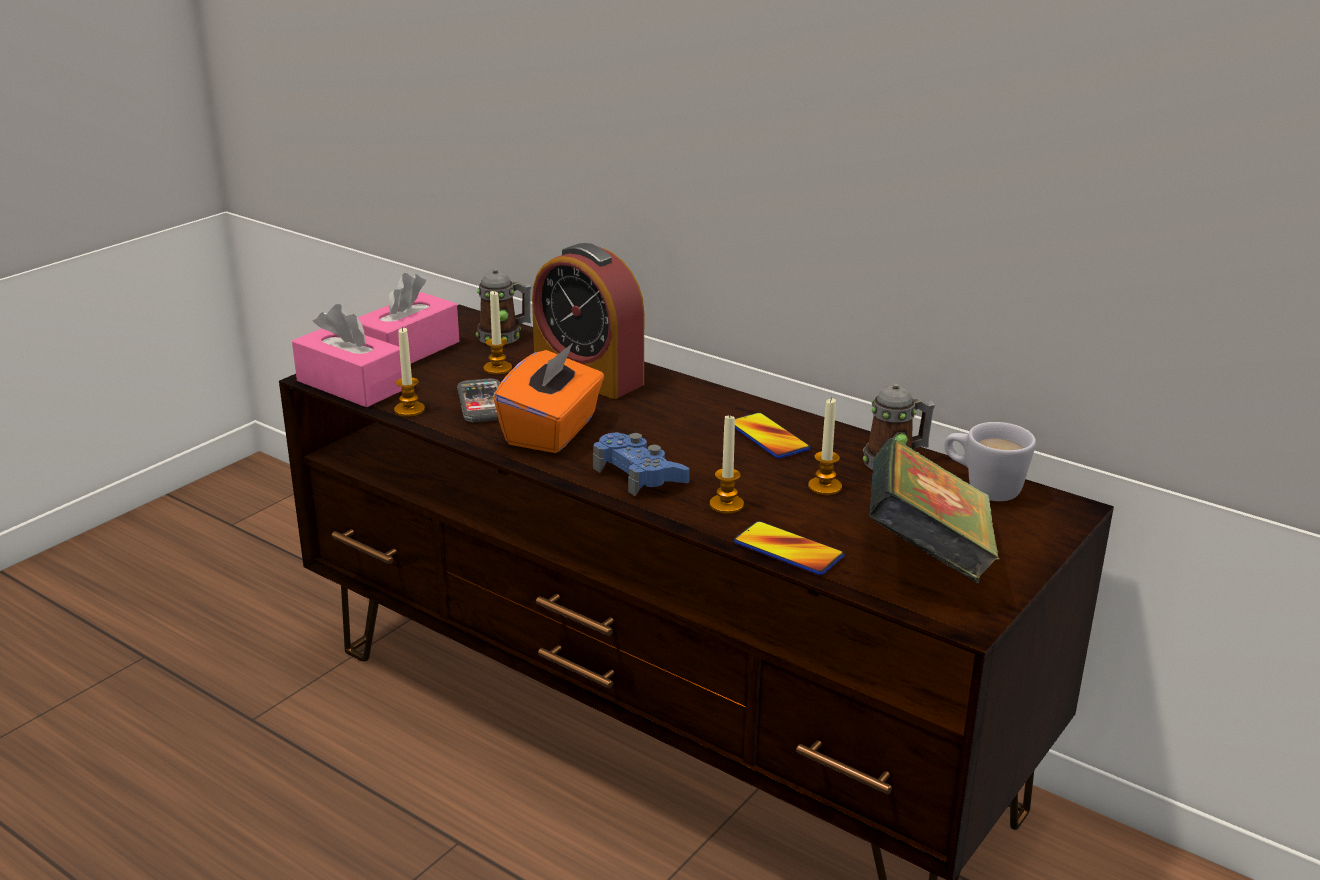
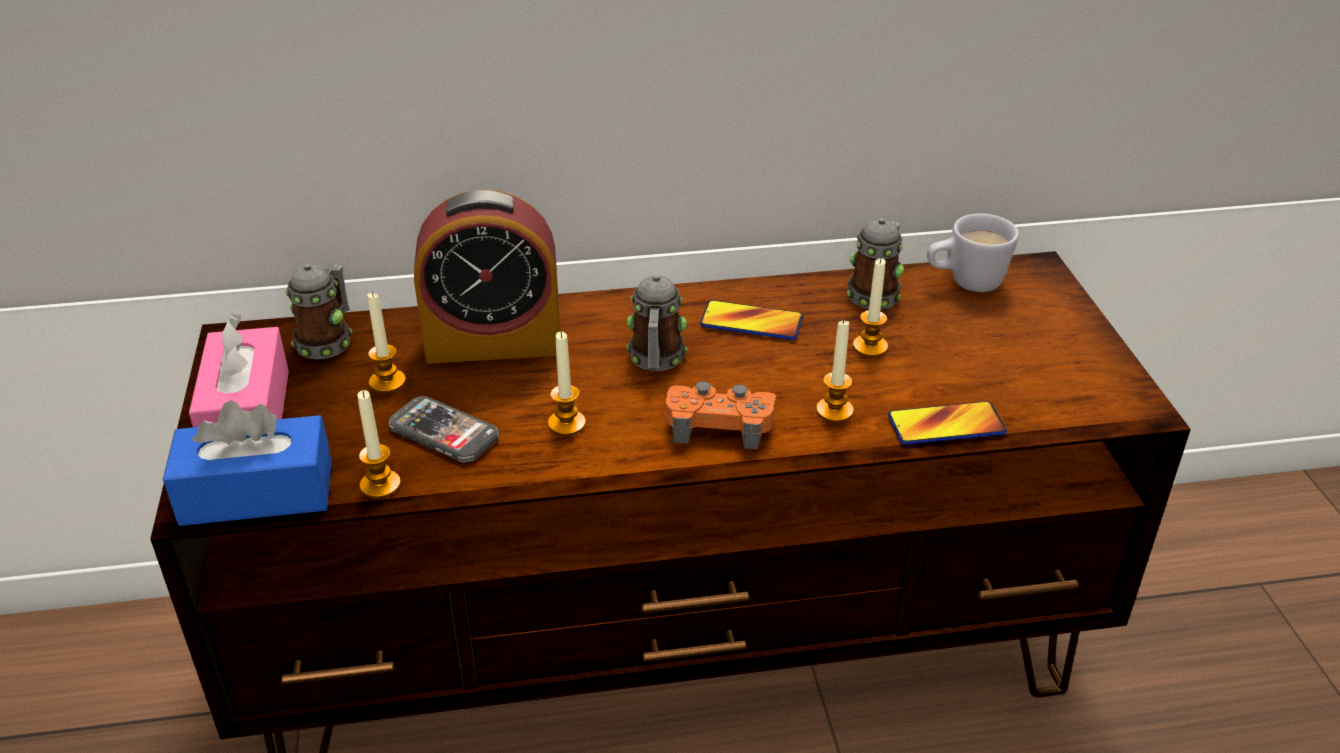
camera: 45 degrees left, 10 degrees up
pink tissue box [292,304,402,408] -> blue tissue box [163,400,332,526]
orange tissue box [494,343,604,453] -> candle [548,332,586,436]
blue game controller [593,432,690,497] -> orange game controller [665,381,776,449]
book [869,438,999,584] -> none
none -> mug [626,275,688,371]

